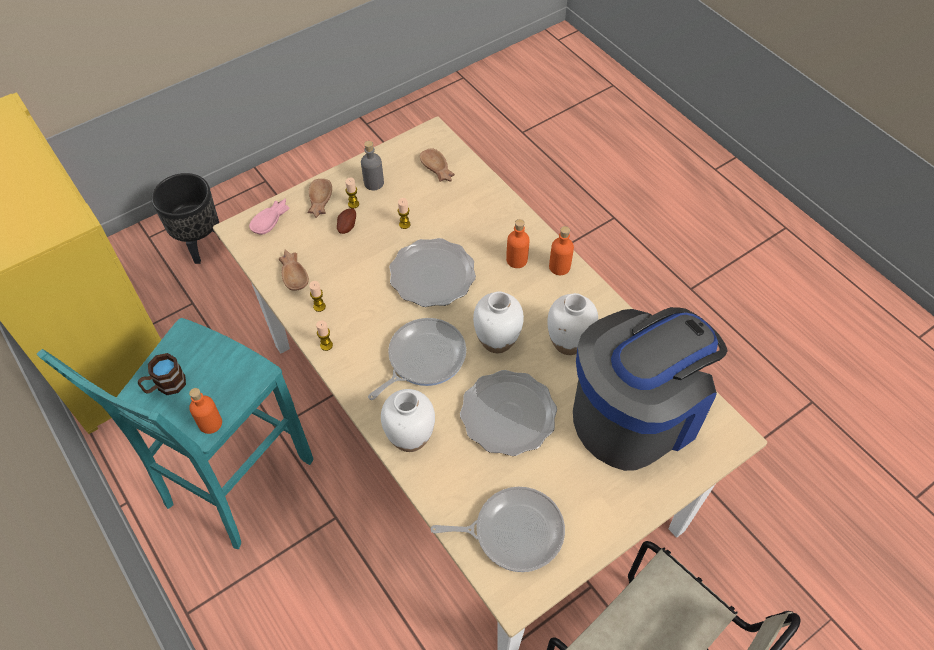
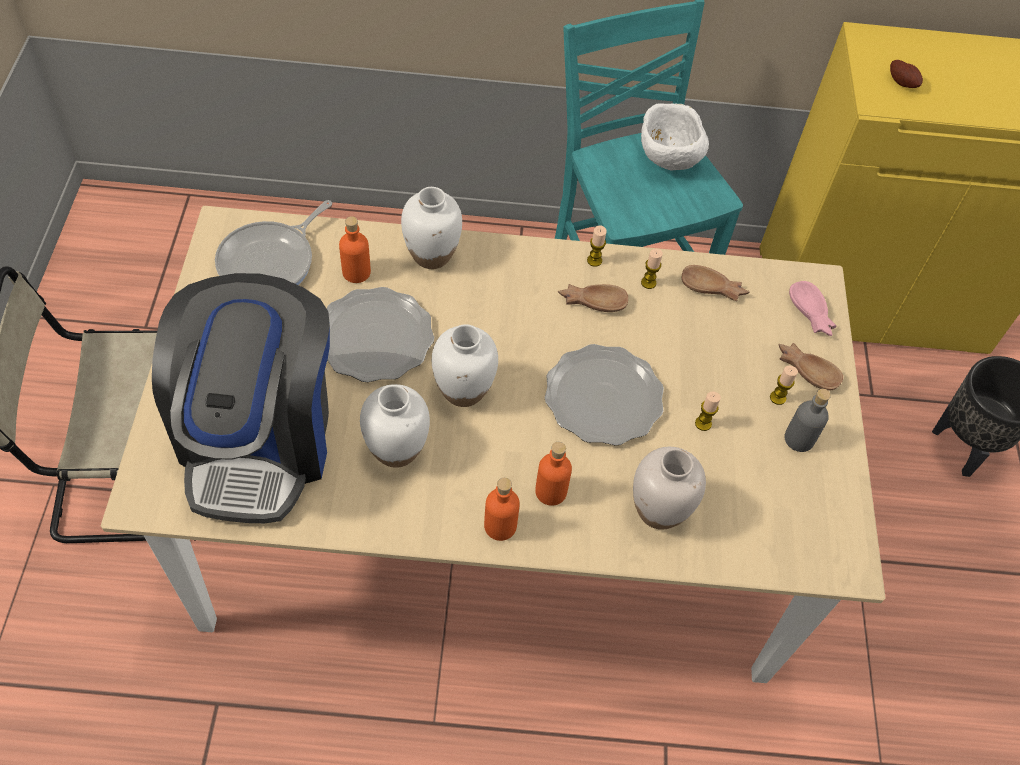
camera: 125 degrees right, 0 degrees up
brown mug [138,353,186,395] -> white bowl [641,103,709,170]
orange bottle [189,388,222,434] -> orange bottle moved to [339,216,371,283]
potato [337,208,356,234] -> potato moved to [890,60,923,88]
frying pan [368,318,466,400] -> none
brown bowl [420,148,455,182] -> brown bowl moved to [558,284,628,312]
none -> white vase [633,447,706,530]

